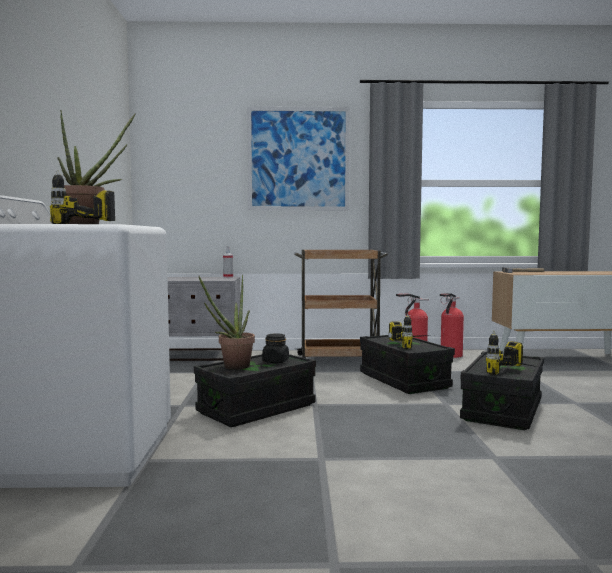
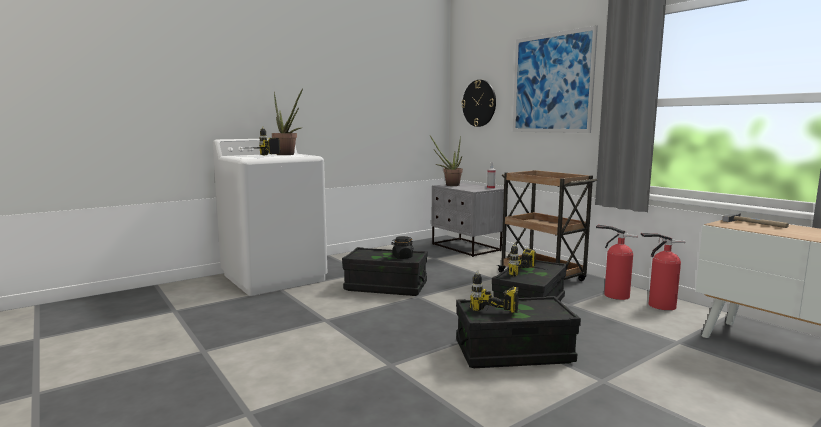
camera: 55 degrees right, 5 degrees up
potted plant [199,275,255,370] -> potted plant moved to [430,136,463,186]
none -> wall clock [461,80,496,127]

